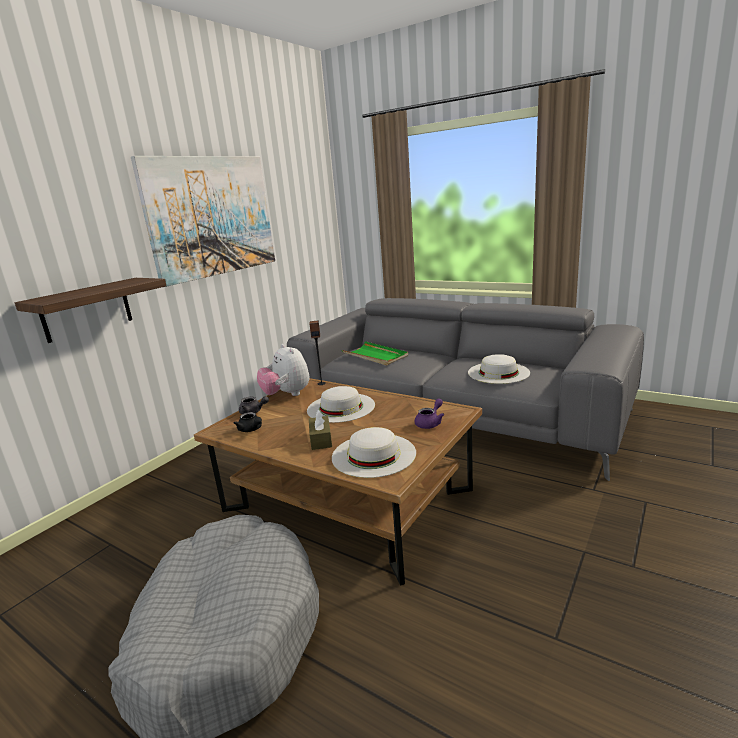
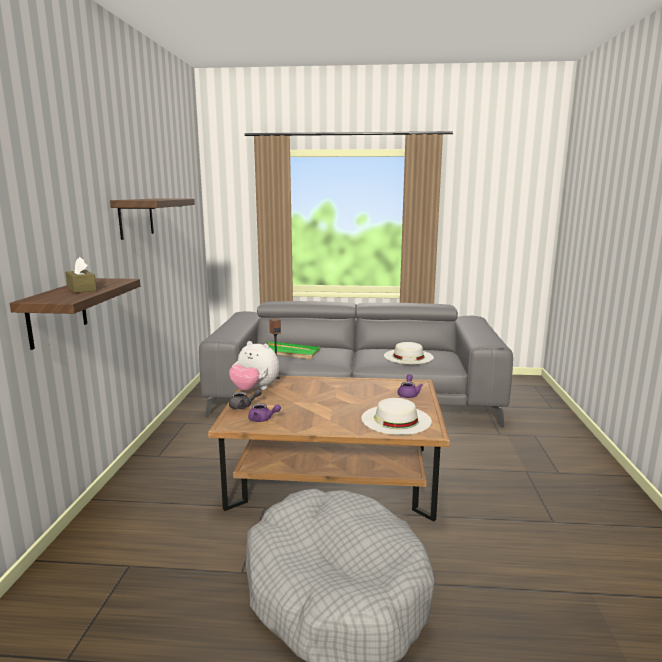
camera: 30 degrees left, 5 degrees down
picture [131,156,275,287] -> shelf [110,199,195,240]
black teapot [234,412,262,432] -> purple teapot [248,403,281,422]
white hat [307,386,375,423] -> none
brown tissue box [309,410,332,450] -> brown tissue box moved to [65,257,97,293]

